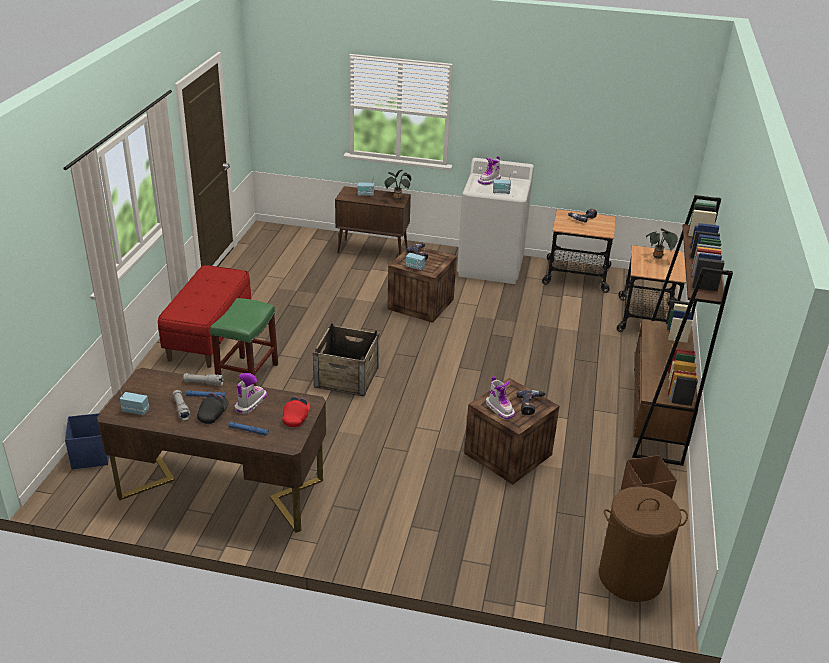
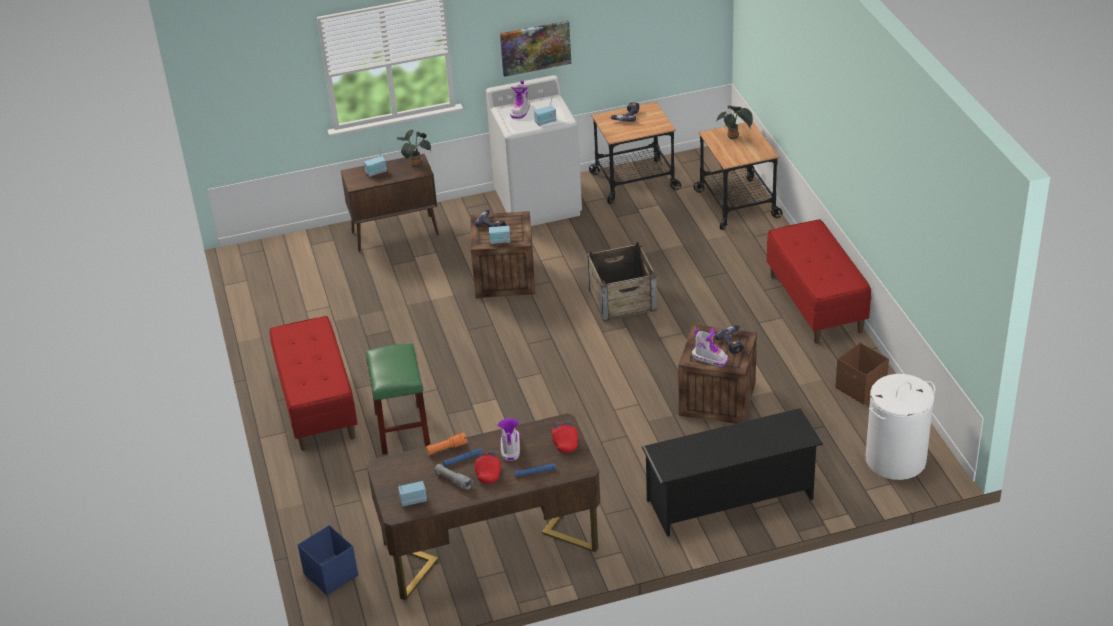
camera: 25 degrees left, 5 degrees up
grey flashlight [183,373,224,386] -> orange flashlight [426,433,467,455]
black cap [197,392,229,424] -> red cap [474,451,501,484]
crate [313,323,379,396] -> crate moved to [587,242,657,322]
brown laundry basket [599,486,688,602] -> white laundry basket [866,374,935,480]
brown bookcase [632,195,733,466] -> red bench [767,219,871,344]
none -> picture [500,21,571,77]
none -> black shoe rack [642,408,823,537]

